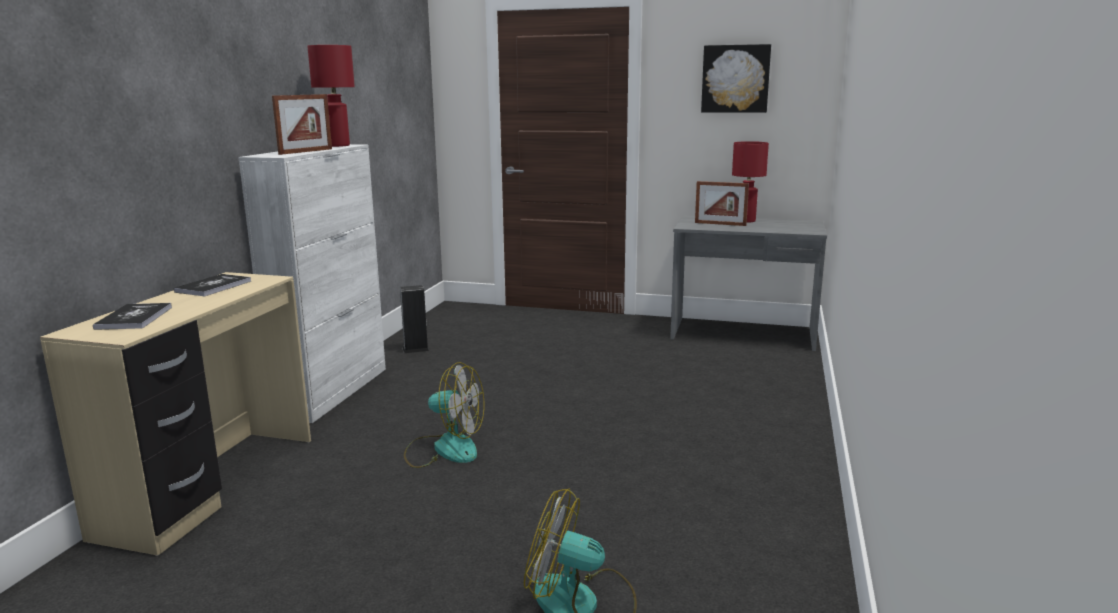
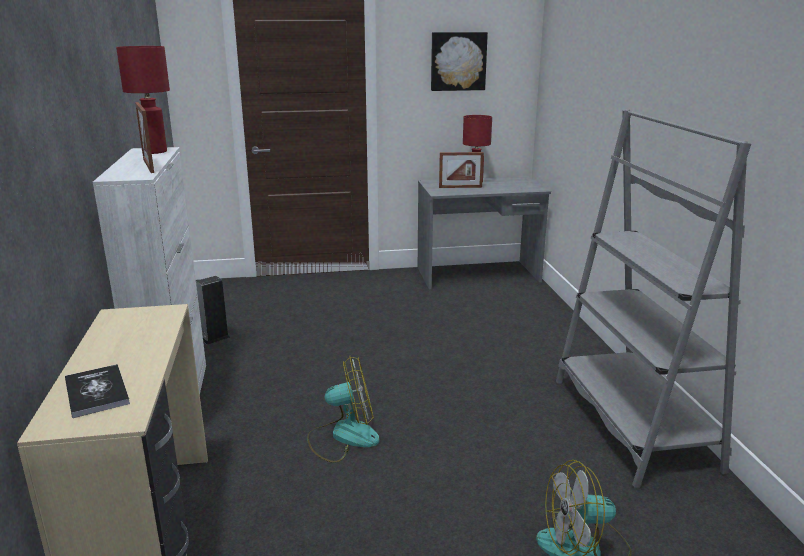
camera: 25 degrees left, 5 degrees up
book [174,274,251,296] -> none
picture frame [272,94,332,155] -> picture frame turned 150 degrees clockwise [135,102,154,173]
none -> grey bookcase [556,109,751,488]

